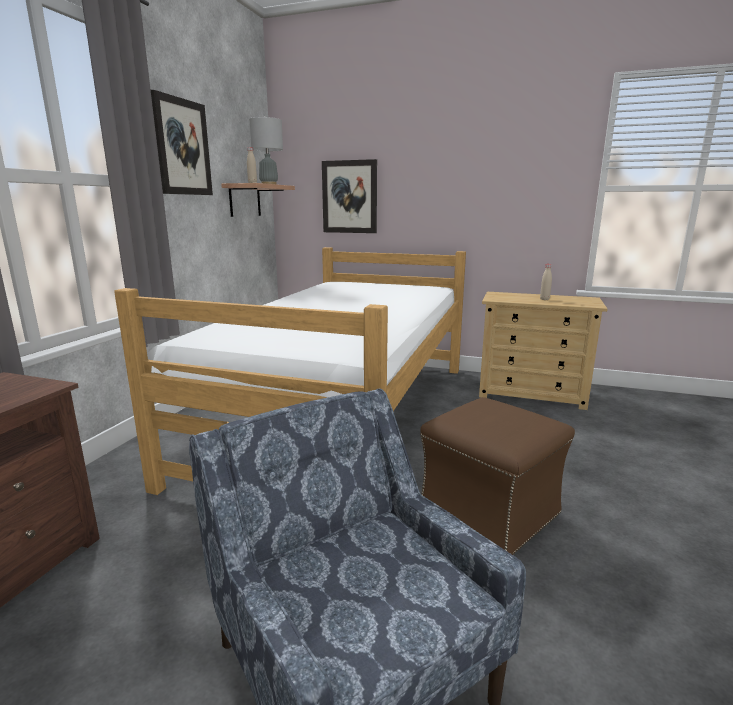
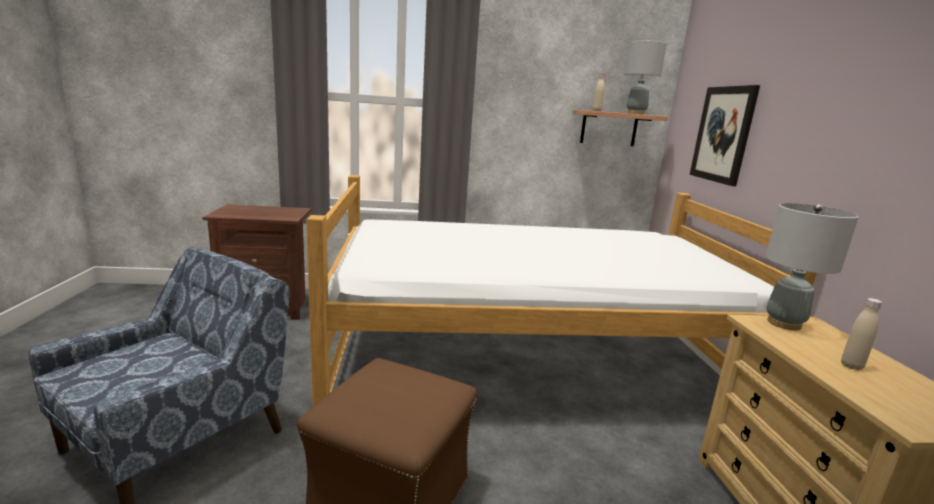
camera: 65 degrees right, 0 degrees up
picture [151,90,213,195] -> none
none -> grey table lamp [766,203,859,330]

